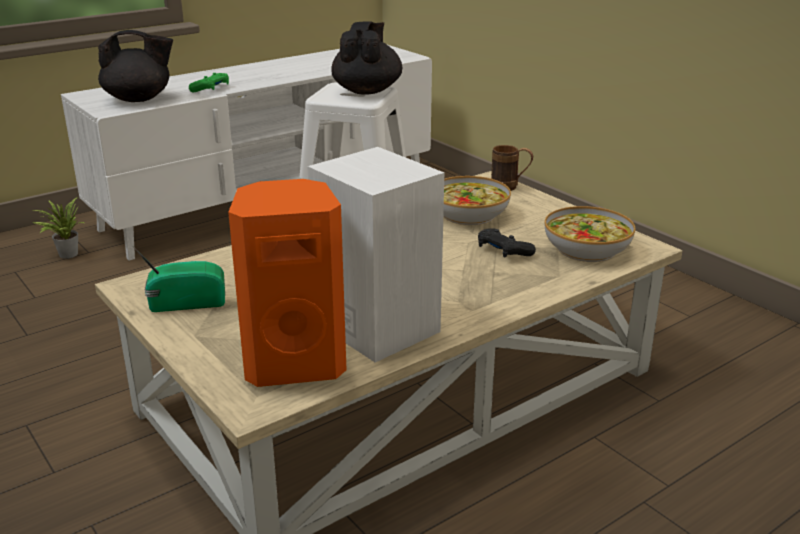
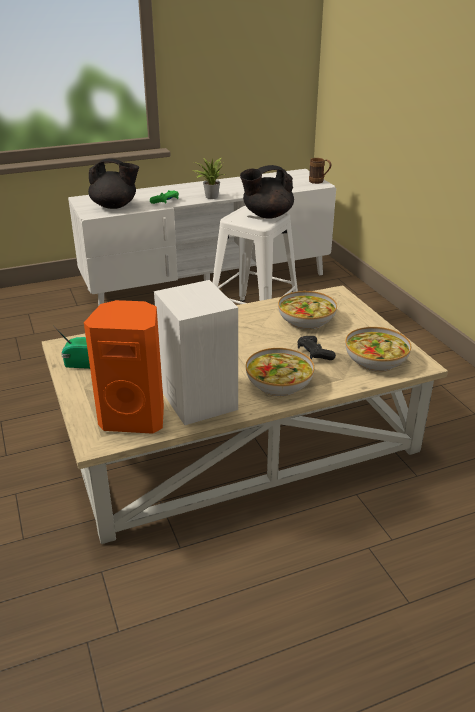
camera: 15 degrees right, 5 degrees up
potted plant [32,198,84,259] -> potted plant moved to [193,158,226,199]
black teapot [331,22,402,95] -> black teapot turned 135 degrees counterclockwise [240,165,294,219]
brown mug [491,145,533,191] -> brown mug moved to [309,158,331,184]
none -> bowl [246,348,314,396]

